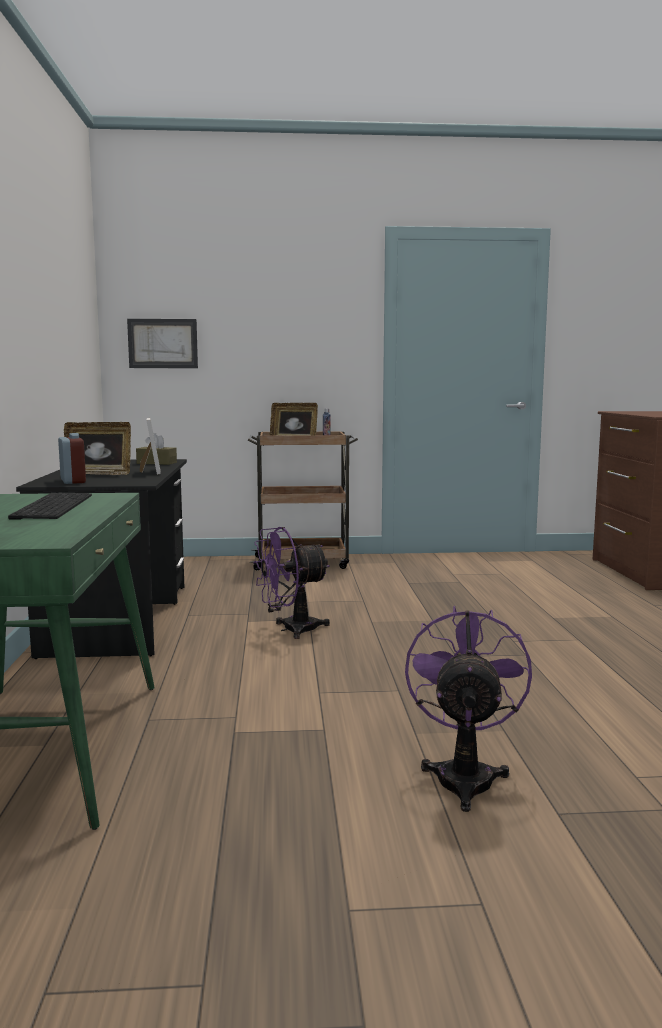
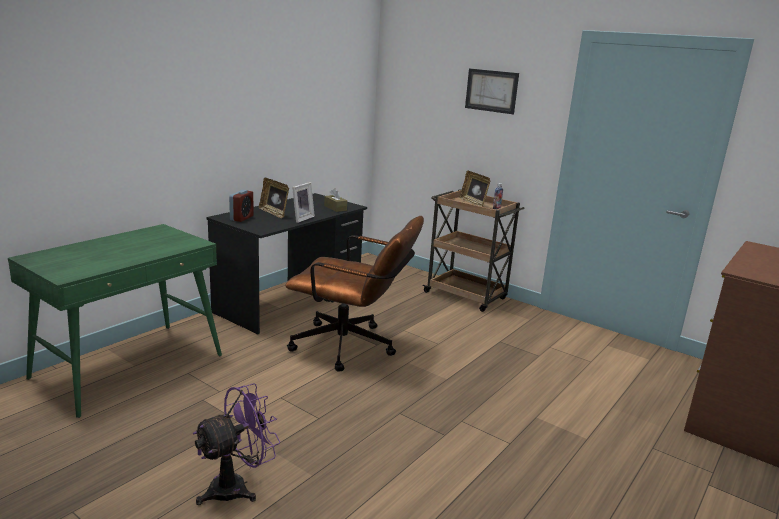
camera: 40 degrees right, 10 degrees up
keyboard [8,493,92,520] -> none
picture [127,319,198,368] -> picture moved to [465,69,519,114]
purple fan [253,527,330,639] -> brown office chair [285,216,424,372]

